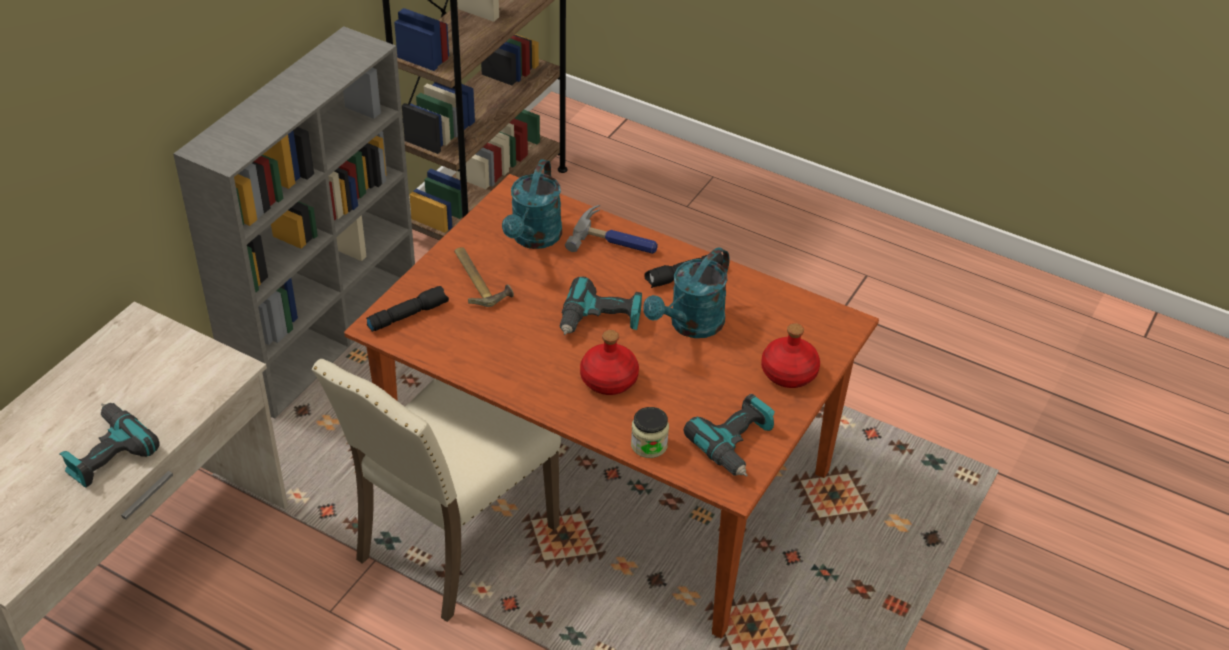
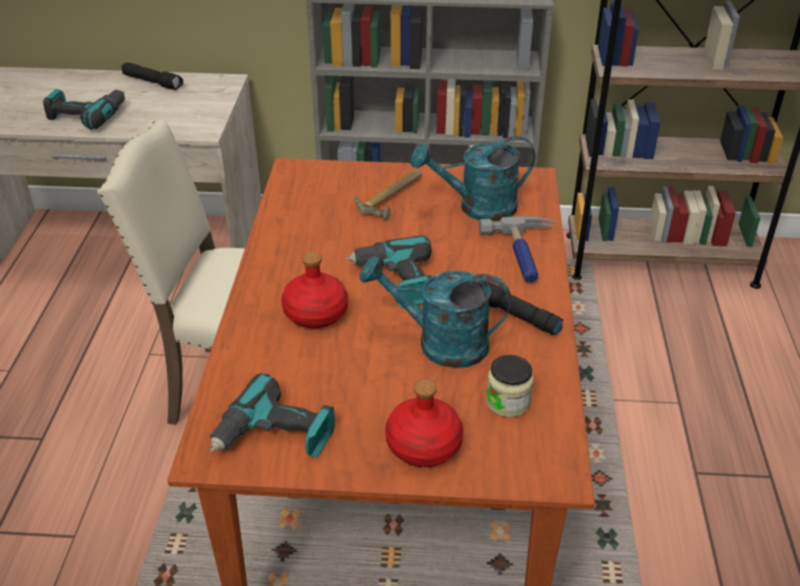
camera: 65 degrees right, 5 degrees down
black flashlight [366,286,449,332] -> black flashlight moved to [121,62,183,90]
jar [631,407,669,458] -> jar moved to [486,355,534,417]

